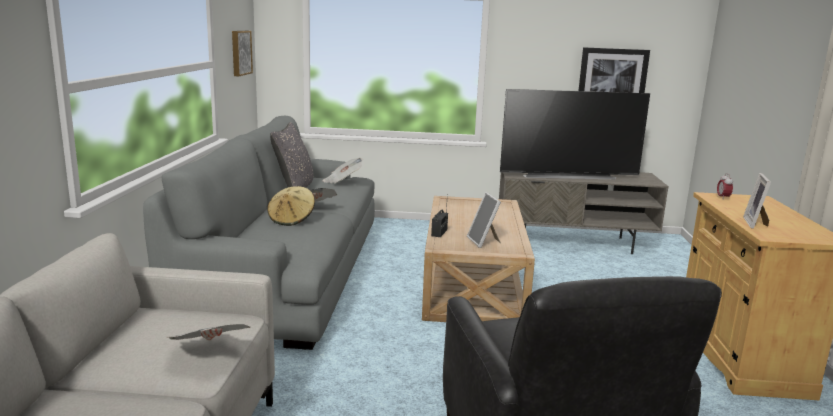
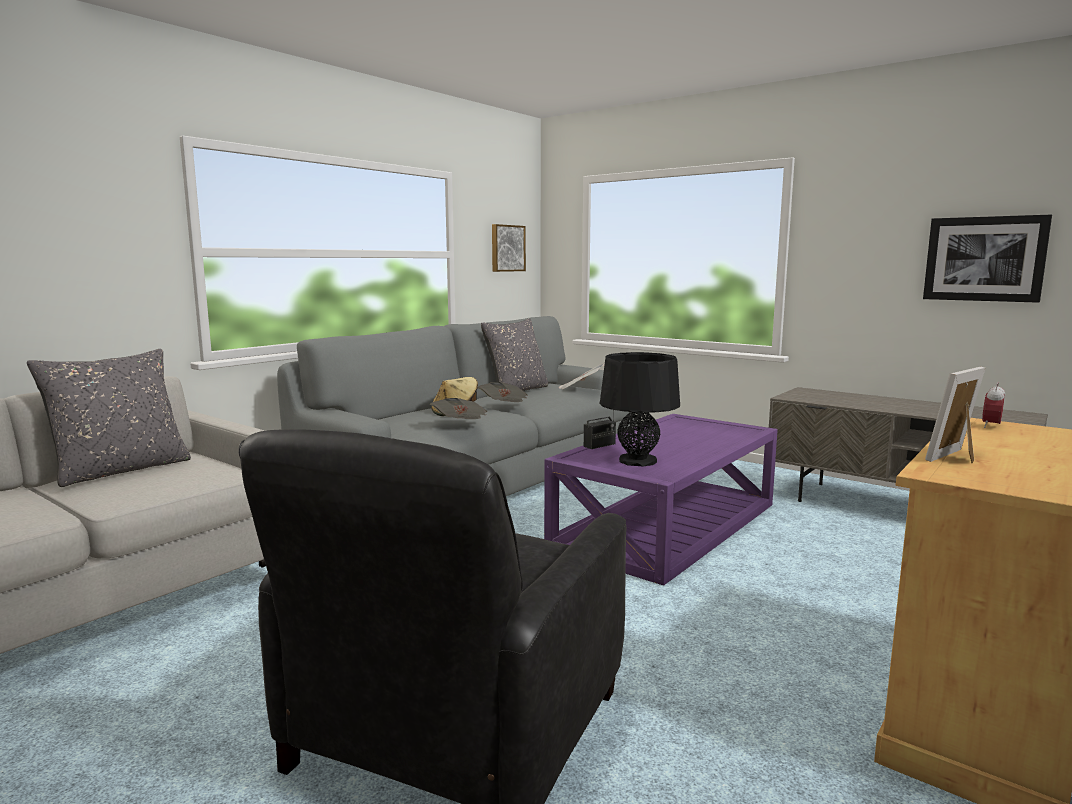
camera: 35 degrees right, 5 degrees down
newspaper [168,324,250,340] -> newspaper moved to [430,398,487,419]
beige coffee table [422,196,535,322] -> purple coffee table [544,414,778,585]
picture frame [467,192,501,248] -> black table lamp [599,352,680,466]
television [500,89,650,179] -> none
none -> grey pillow [27,349,191,487]

